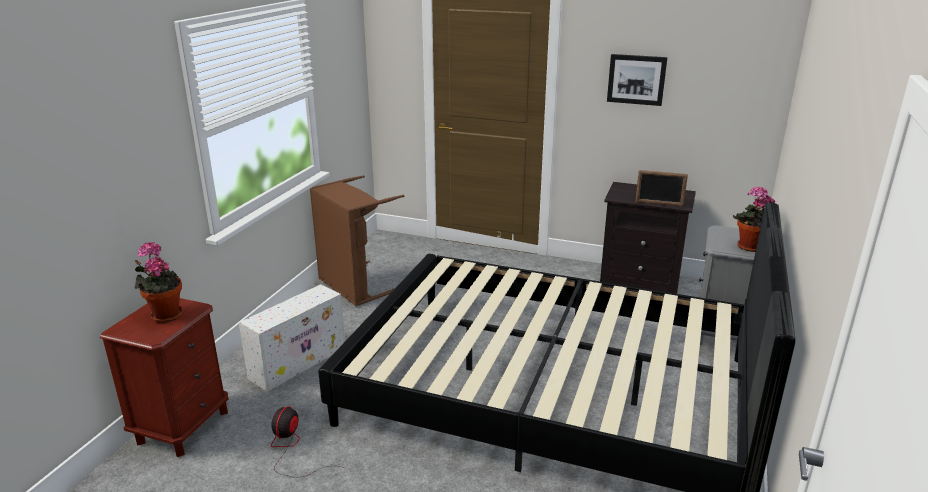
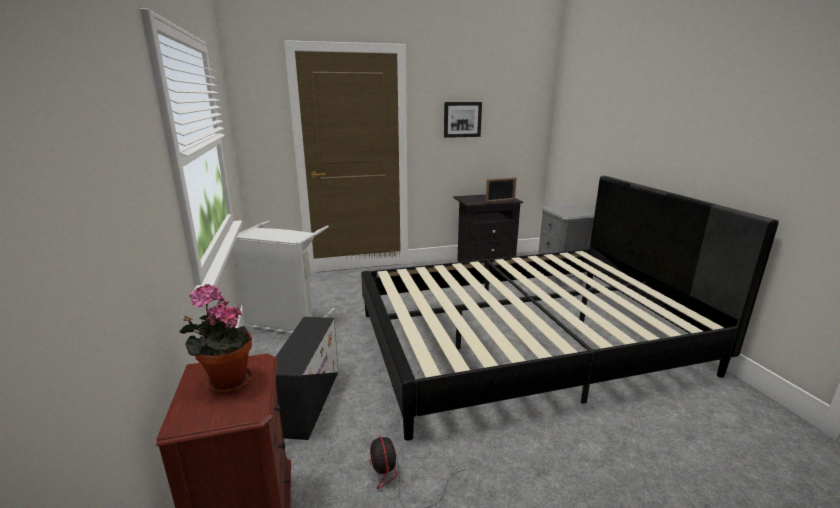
camera: 35 degrees left, 5 degrees down
white storage box [239,284,345,392] -> black storage box [276,317,338,440]
brown laundry basket [310,175,404,306] -> grey laundry basket [233,220,335,334]
potted plant [733,186,775,252] -> none

